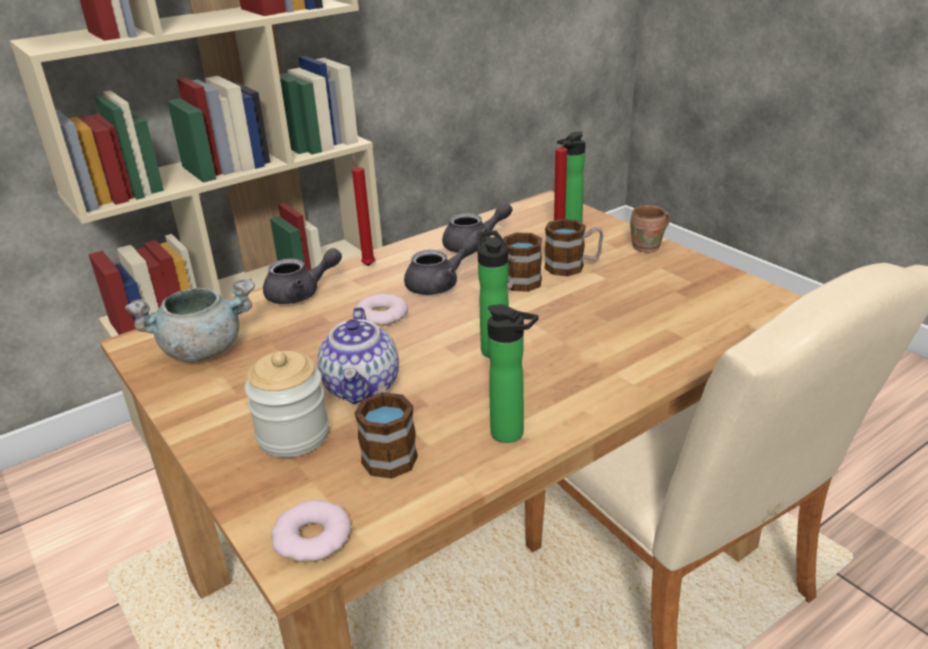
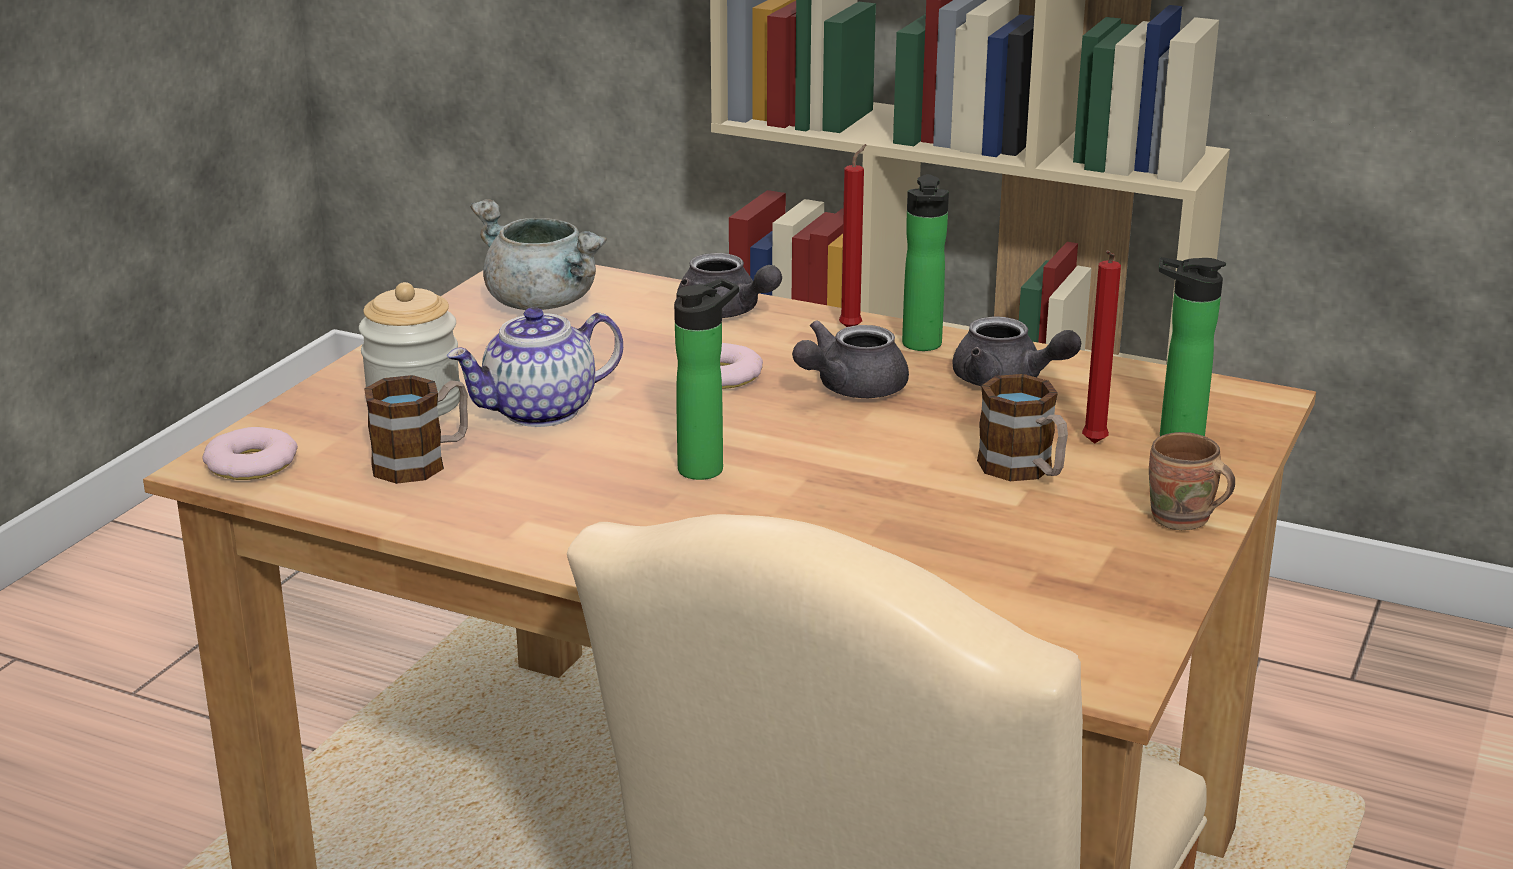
camera: 60 degrees right, 5 degrees down
grey teapot [404,236,478,295] -> grey teapot turned 105 degrees clockwise [792,320,909,398]
bottle [487,304,539,443] -> bottle moved to [902,174,949,351]
mug [503,233,542,292] -> none

